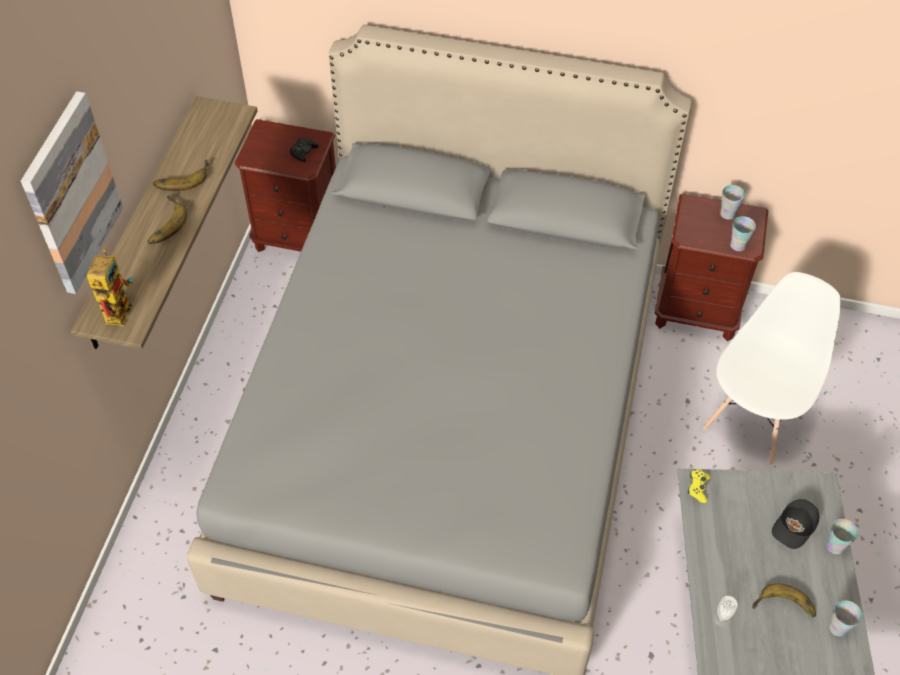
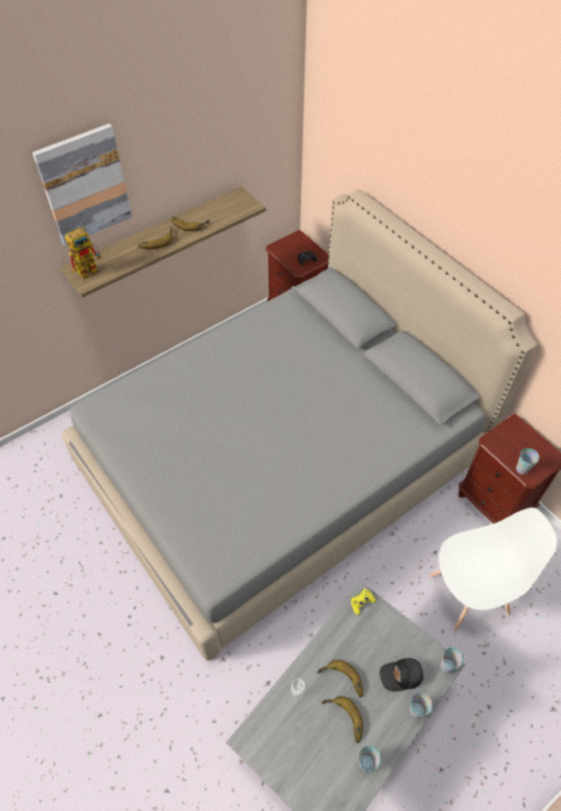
camera: 40 degrees right, 0 degrees up
cup [720,185,745,220] -> cup moved to [440,647,464,673]
none -> banana [317,660,363,697]

